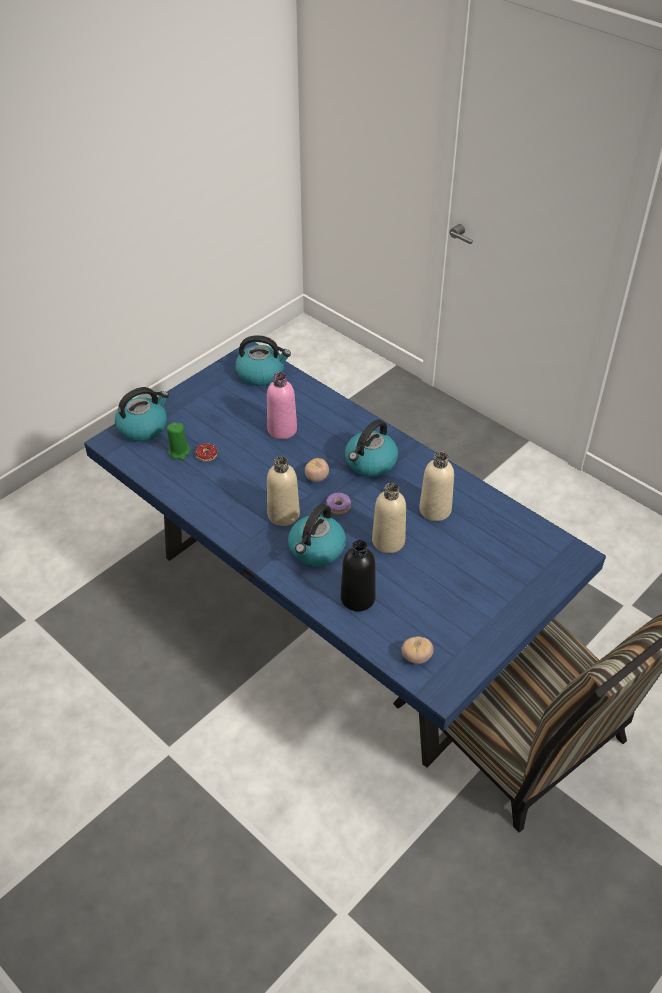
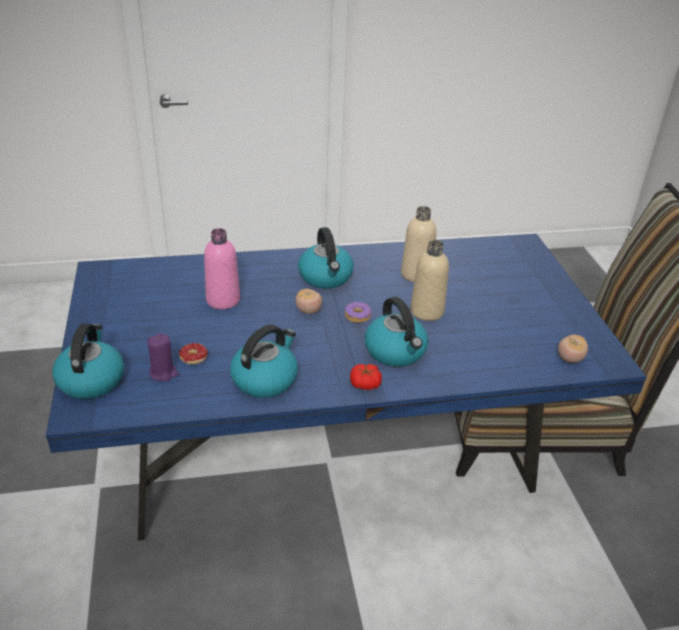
camera: 55 degrees left, 10 degrees down
green candle [167,422,190,460] -> purple candle [148,333,179,382]
kettle [236,335,291,386] -> kettle moved to [230,325,298,398]
beige bottle [267,456,300,526] -> none
black bottle [341,540,376,612] -> none
none -> tomato [350,364,382,390]

